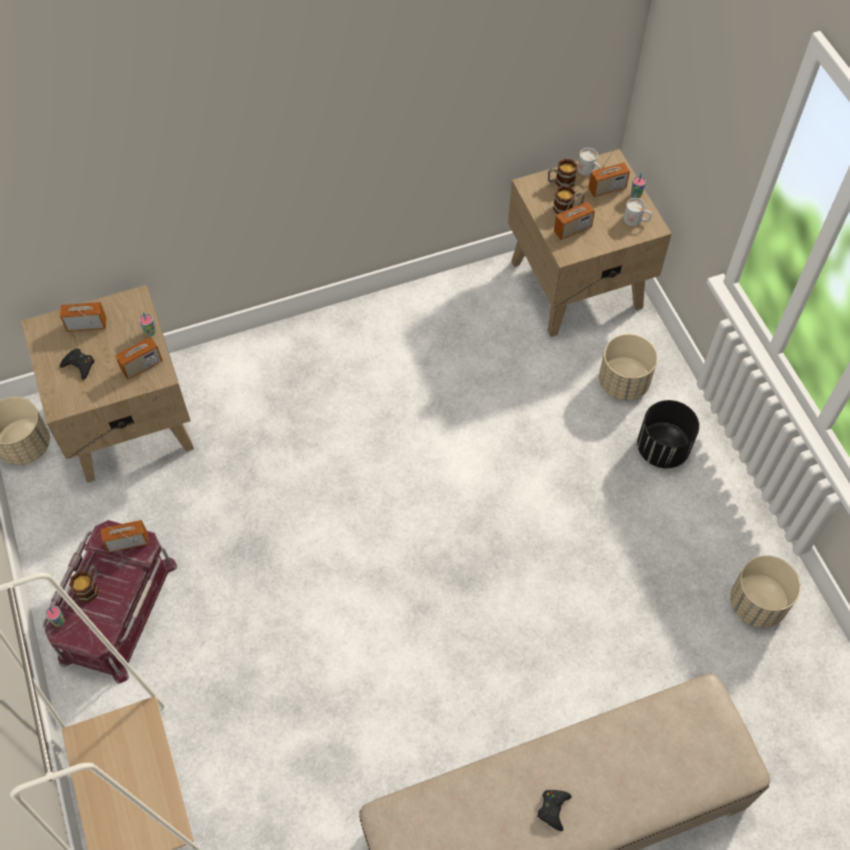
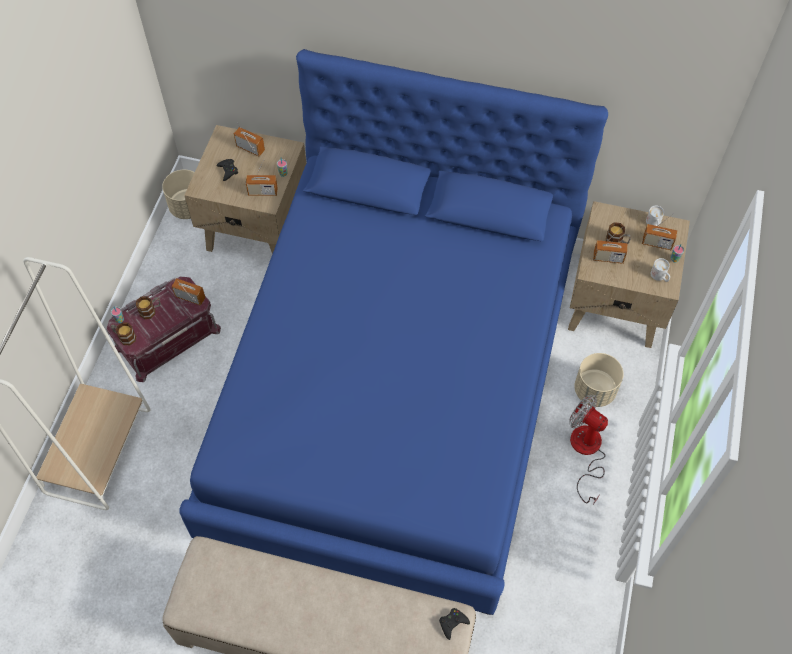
camera: 35 degrees right, 0 degrees up
black game controller [537,790,572,831] -> black game controller moved to [439,608,470,640]
mug [548,159,578,187] -> mug moved to [111,322,136,345]
black planter [637,400,699,468] -> fan [569,395,608,505]
beige planter [730,555,801,628] -> none
none -> blue bed [180,49,608,615]

